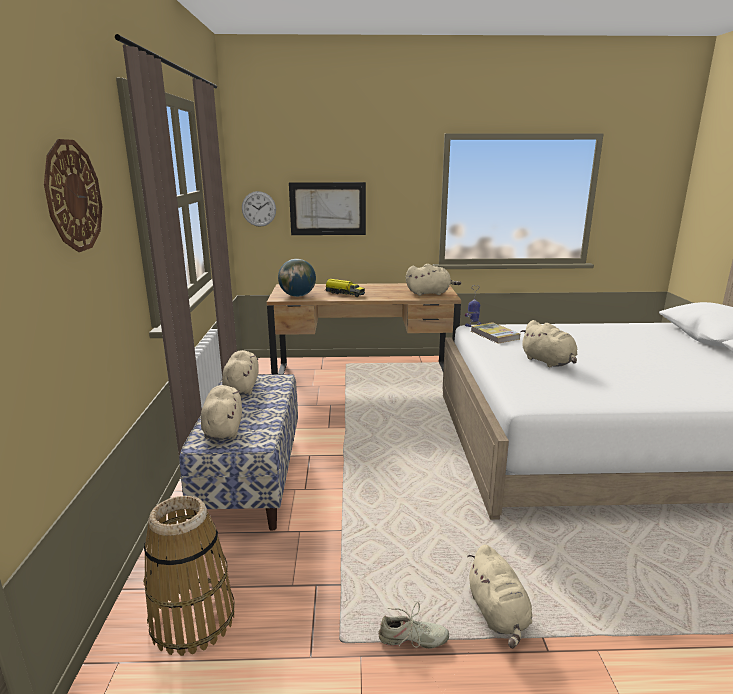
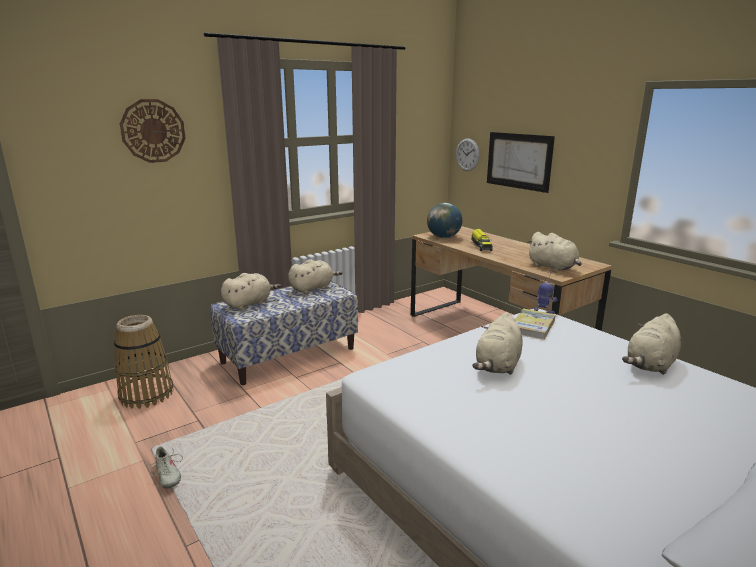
camera: 55 degrees right, 0 degrees up
beige plush toy [467,545,532,648] -> beige plush toy moved to [622,313,681,375]

